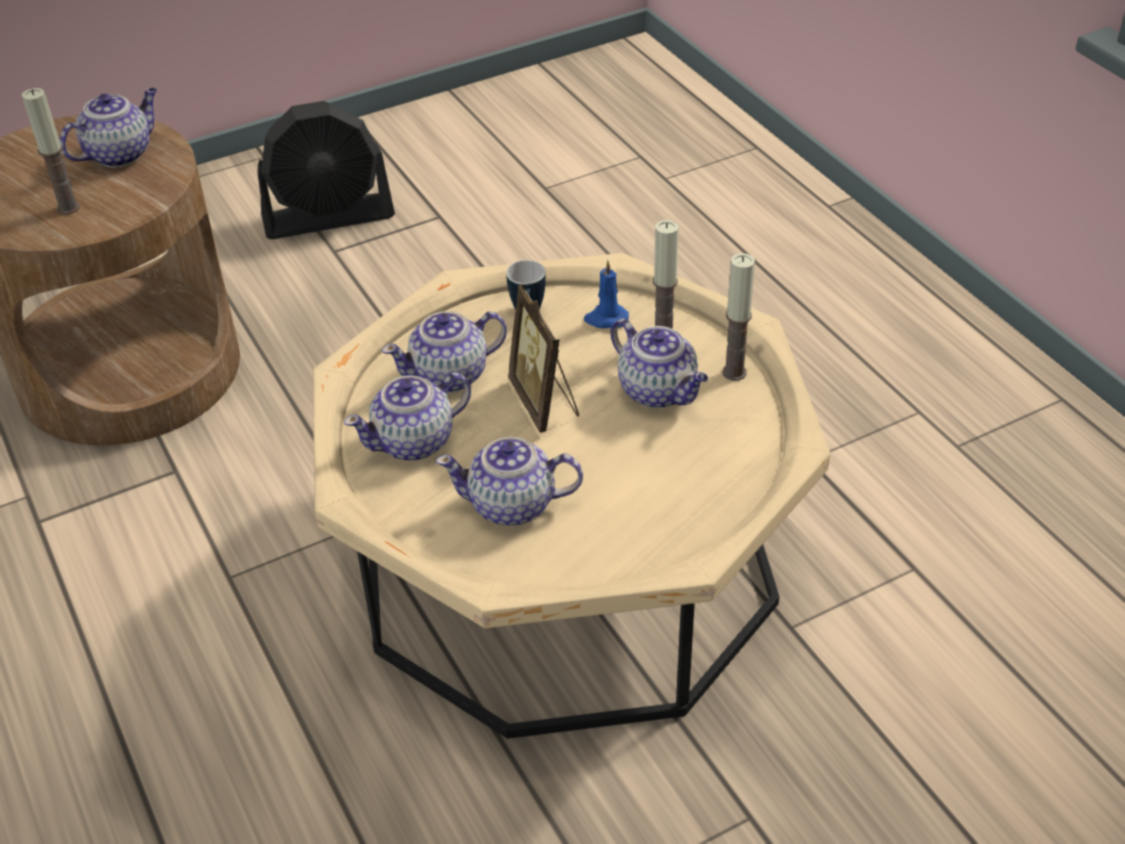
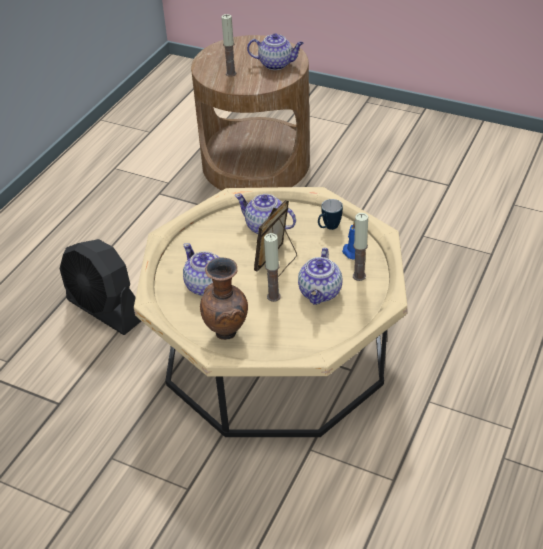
camera: 55 degrees right, 0 degrees up
black fan [257,101,395,239] -> black fan moved to [60,239,141,335]
teapot [344,372,471,461] -> none
candle [722,253,755,381] -> candle moved to [264,233,281,302]
none -> brown vase [200,257,248,340]

